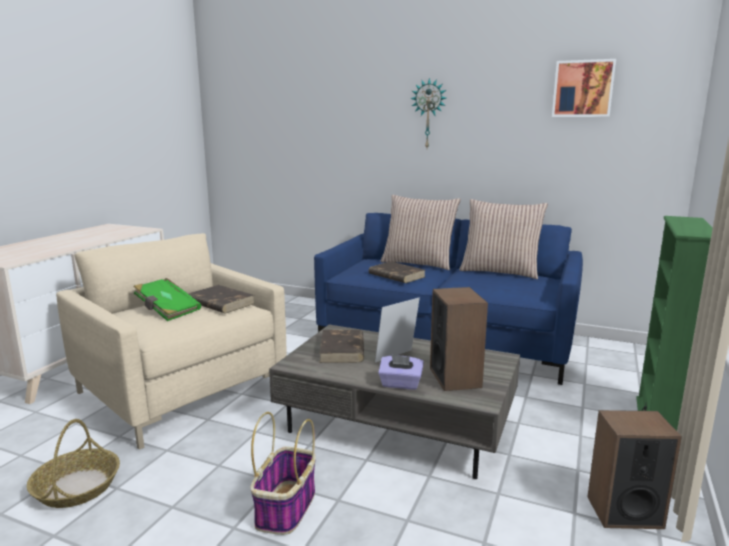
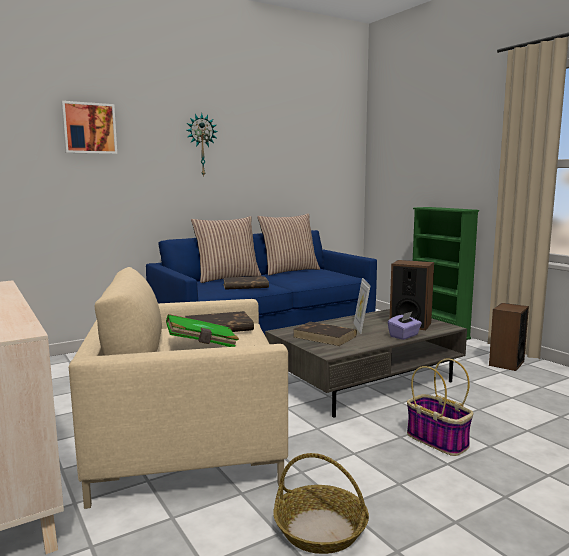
camera: 55 degrees left, 5 degrees down
picture [552,59,616,117] -> picture moved to [61,101,117,154]

